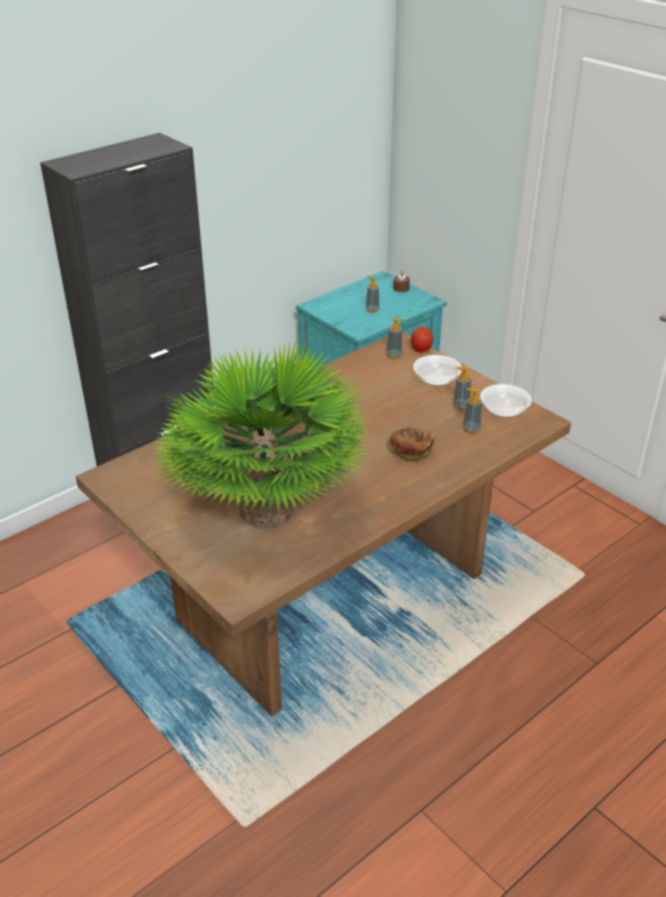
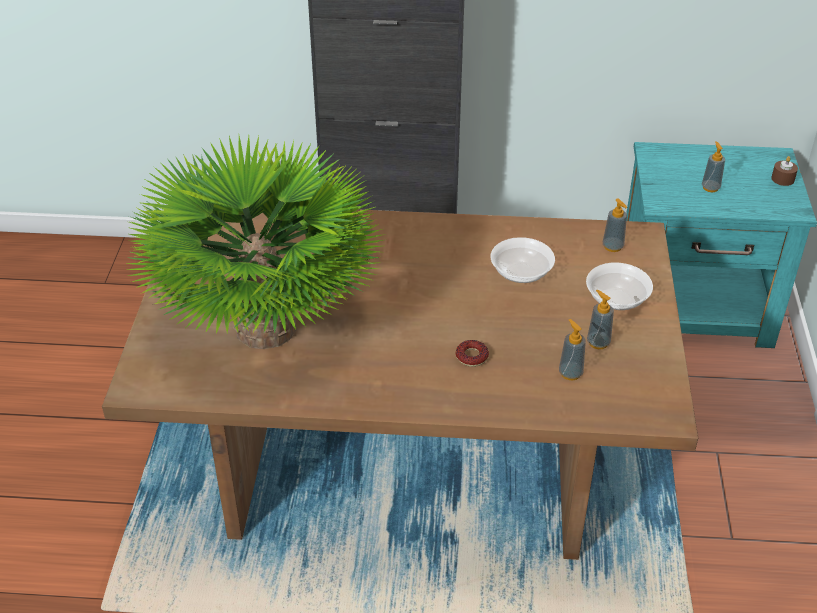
camera: 45 degrees right, 5 degrees up
bread [389,428,434,462] -> donut [456,340,489,367]
apple [411,327,433,352] -> none
bowl [480,384,532,418] -> bowl moved to [490,237,555,283]

